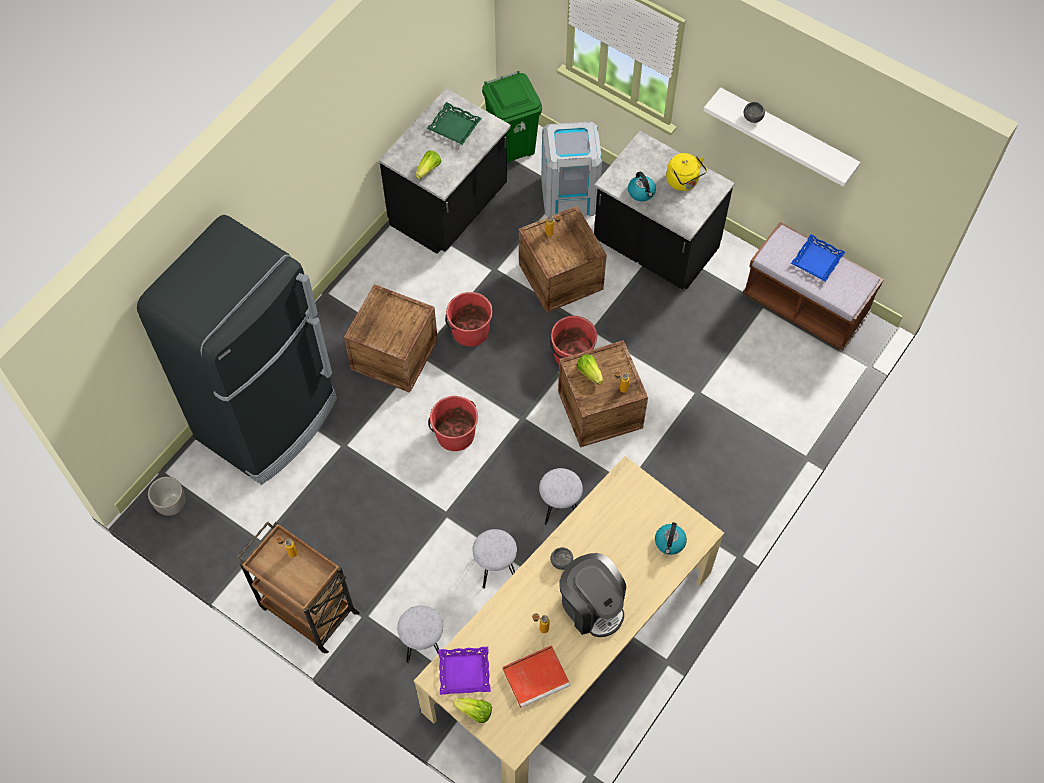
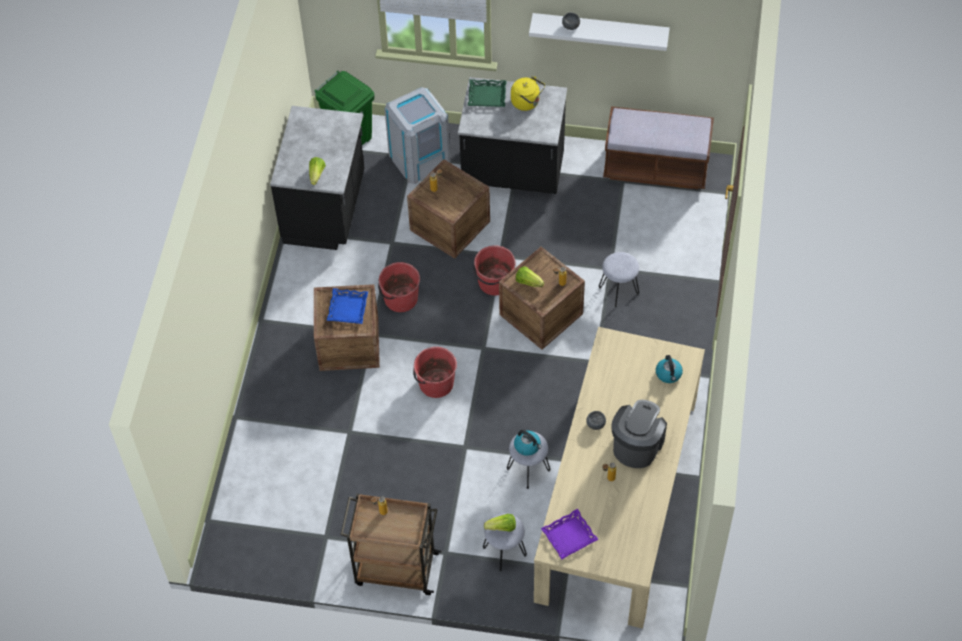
camera: 25 degrees left, 5 degrees down
black fridge [137,215,337,485] -> none
planter [148,477,185,516] -> none
green tray [427,102,482,145] -> green tray moved to [468,79,507,107]
lettuce [453,698,492,723] -> lettuce moved to [484,514,516,532]
red tray [503,645,571,708] -> none
grey stool [539,468,583,526] -> grey stool moved to [599,252,639,308]
coffee machine [559,553,626,637] -> coffee machine turned 90 degrees counterclockwise [611,400,667,468]
kettle [628,171,656,201] -> kettle moved to [514,430,542,456]
blue tray [791,234,845,282] -> blue tray moved to [327,288,368,324]

